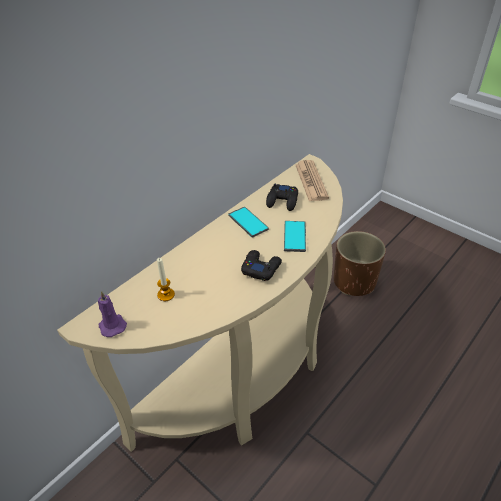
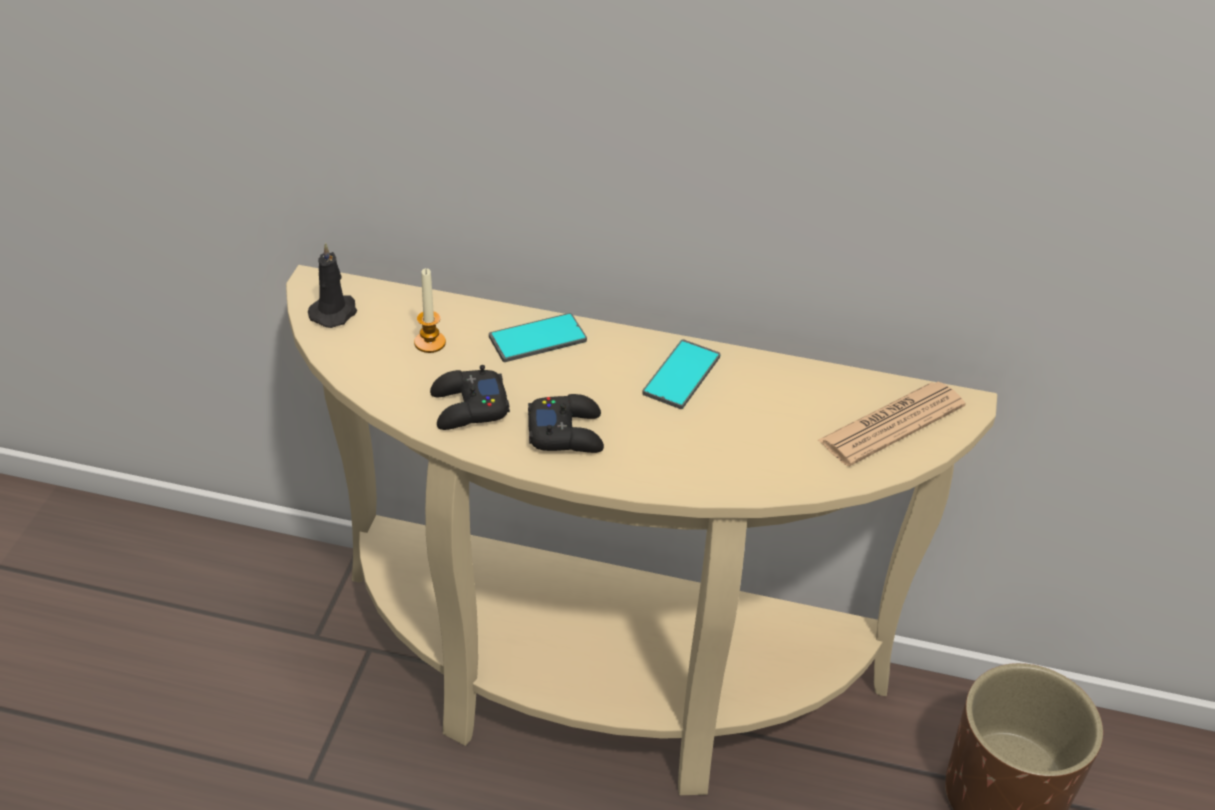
camera: 60 degrees right, 0 degrees up
purple candle [98,291,127,337] -> black candle [307,243,357,328]
black game controller [266,184,298,211] -> black game controller moved to [430,365,510,430]
phone [284,221,306,252] -> phone moved to [489,313,587,362]

